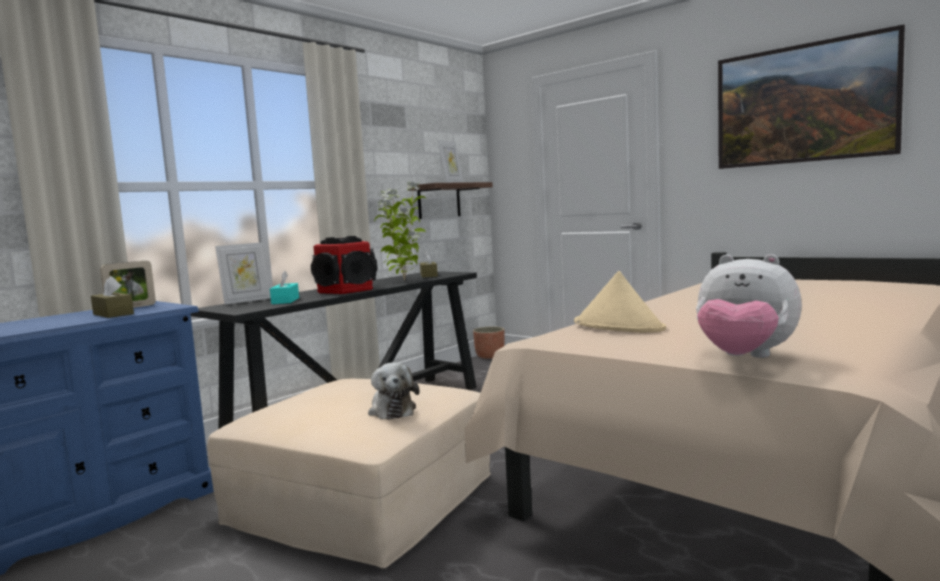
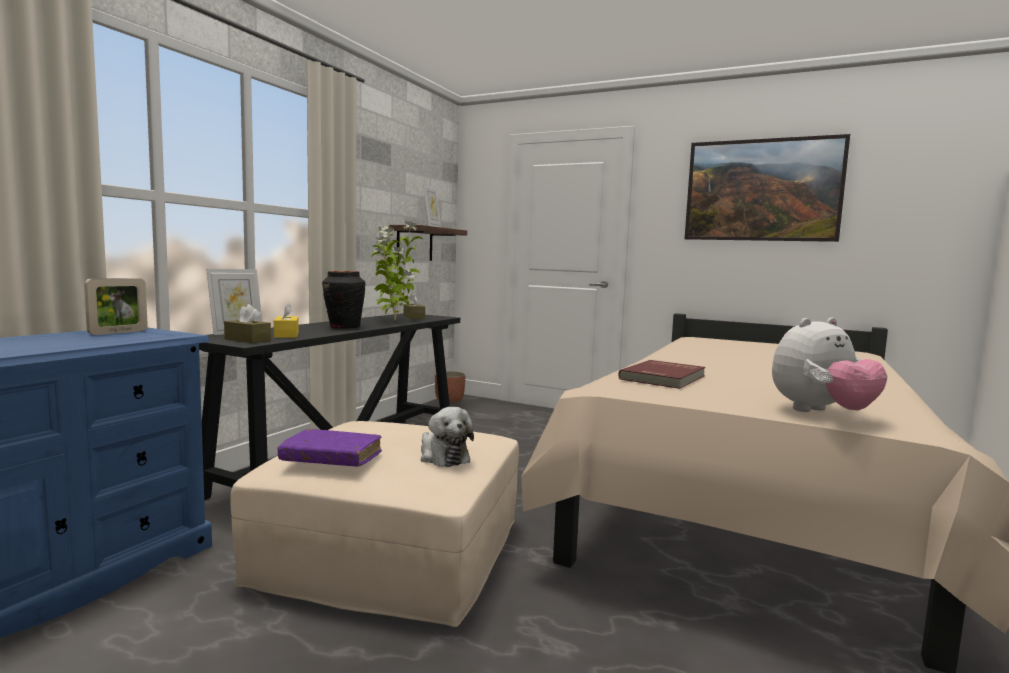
camera: 15 degrees left, 0 degrees up
brown tissue box [91,276,134,318] -> brown tissue box moved to [224,304,271,343]
turquoise tissue box [270,271,299,304] -> yellow tissue box [274,302,299,338]
speaker [311,236,378,294] -> black vase [322,271,365,329]
beige hat [574,271,666,333] -> red book [618,360,705,389]
plush toy [696,254,802,358] -> plush toy turned 45 degrees counterclockwise [772,317,888,412]
none -> purple book [278,429,382,467]

